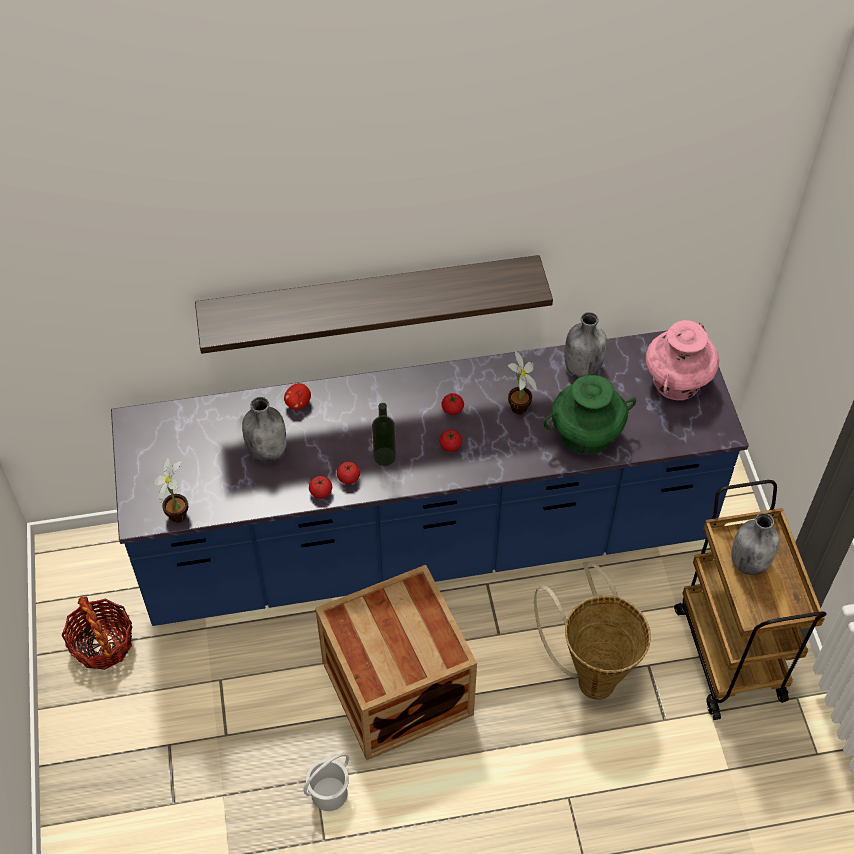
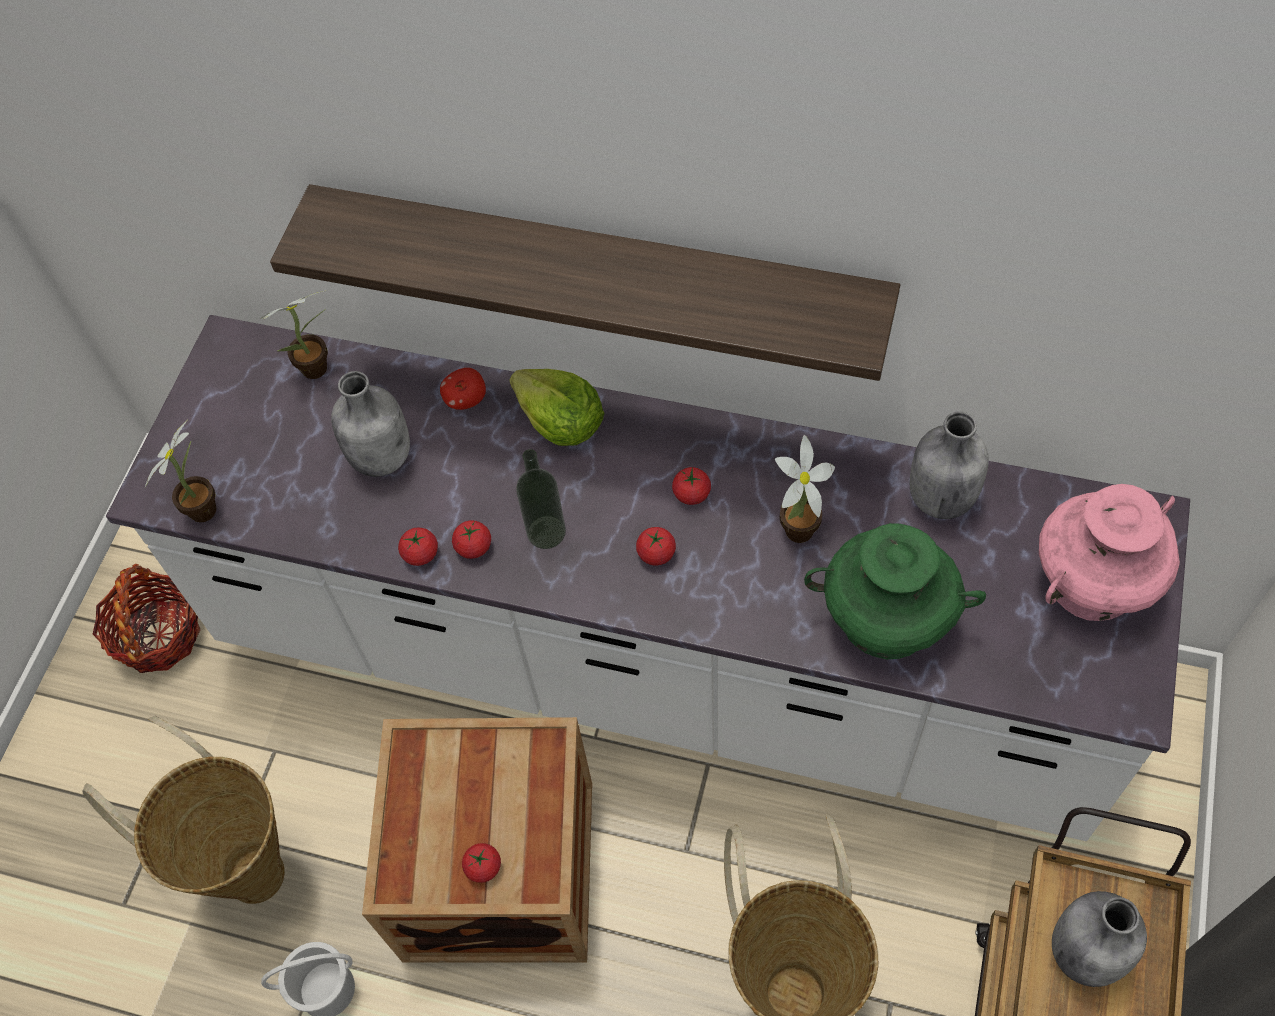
camera: 30 degrees right, 5 degrees up
blue counter [111,325,749,626] -> white counter [106,315,1190,841]
none -> basket [82,716,285,904]
none -> potted plant [260,291,328,379]
none -> tomato [462,843,501,883]
none -> lettuce [509,369,604,446]

